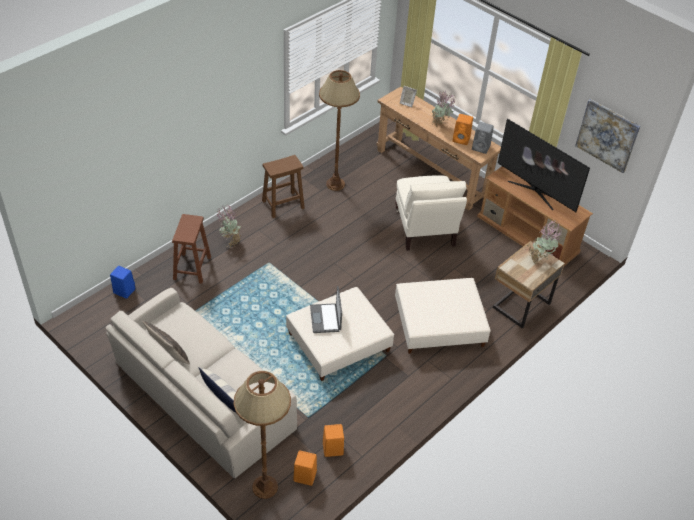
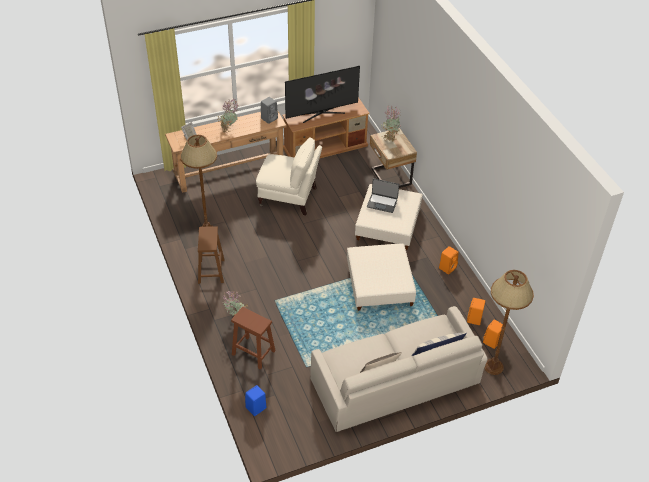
camera: 65 degrees left, 0 degrees up
laptop [310,286,342,333] -> laptop moved to [367,178,399,213]
orange speaker [452,114,473,145] -> orange speaker moved to [439,246,459,274]
picture [575,99,641,173] -> none

